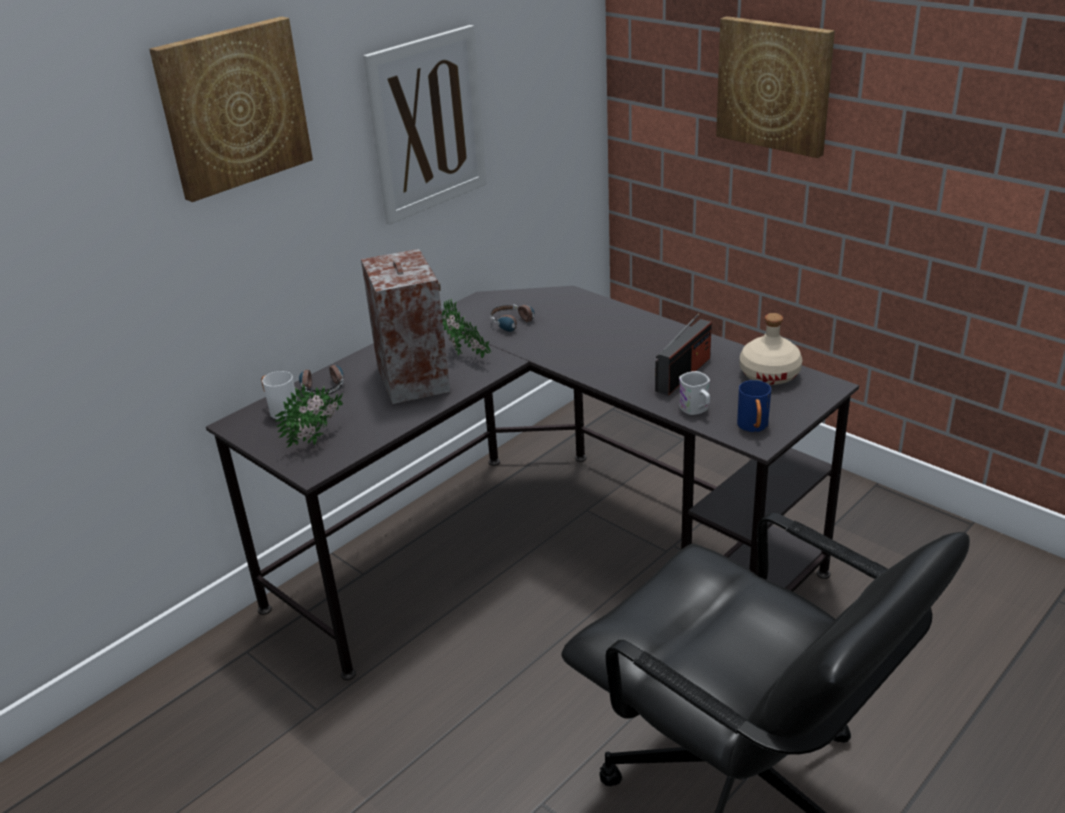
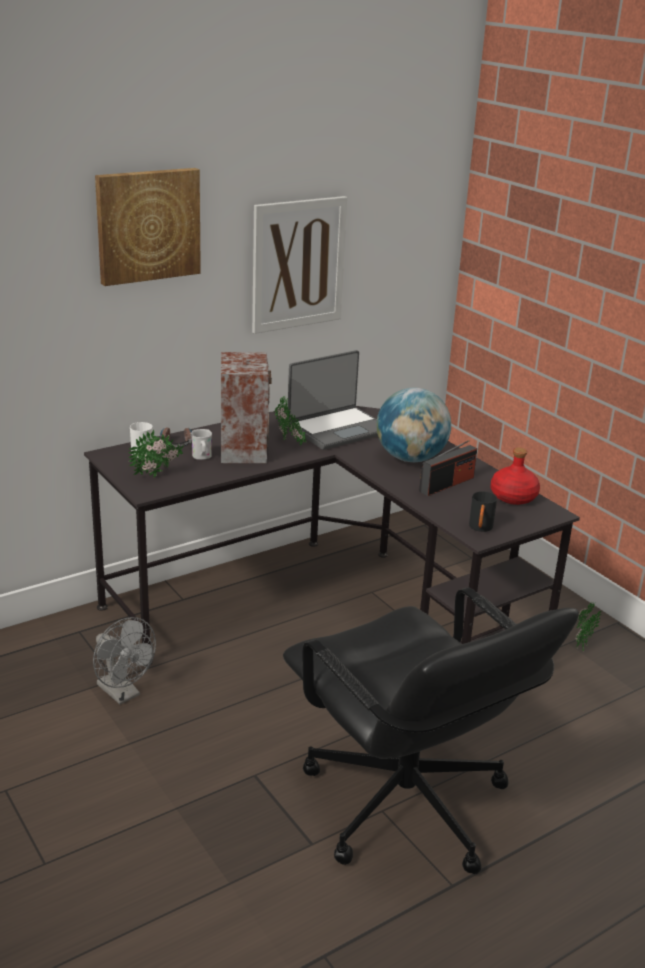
camera: 10 degrees right, 5 degrees down
headphones [490,304,535,332] -> laptop [288,350,378,450]
white mug [679,371,710,415] -> white mug moved to [191,429,212,460]
picture [716,16,835,158] -> none
blue mug [737,380,771,432] -> black mug [469,491,497,532]
beige bottle [740,313,802,385] -> red bottle [490,447,540,505]
none -> grey fan [93,617,156,704]
none -> globe [376,388,451,462]
none -> potted plant [575,602,601,651]

